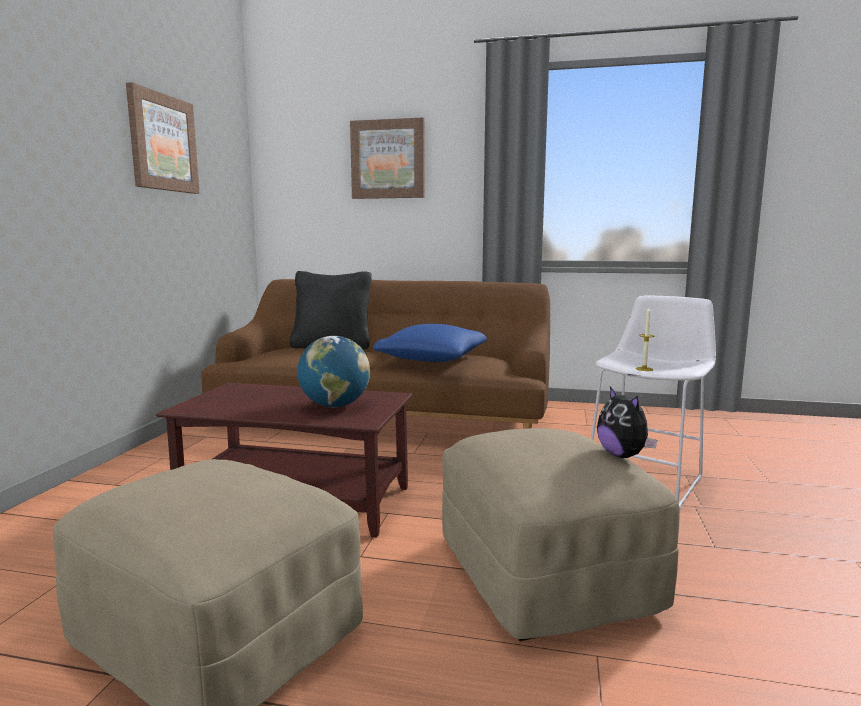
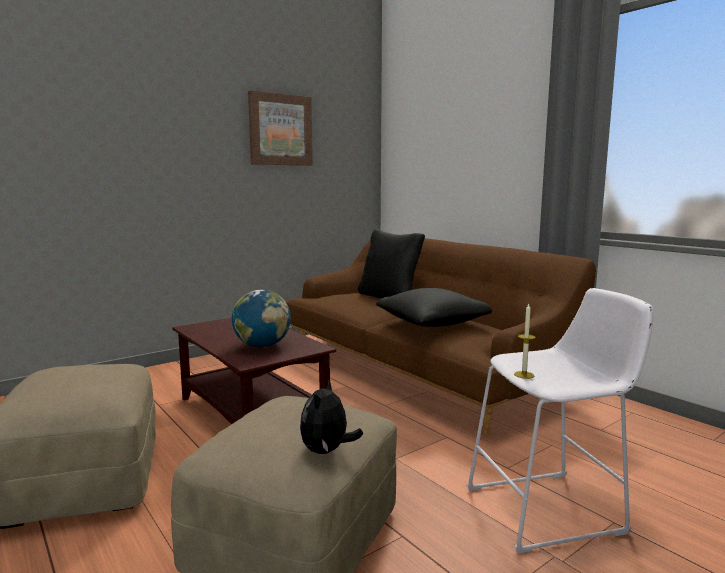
camera: 40 degrees right, 0 degrees up
picture [350,118,425,199] -> none
blue pillow [373,324,487,362] -> black pillow [376,288,492,327]

